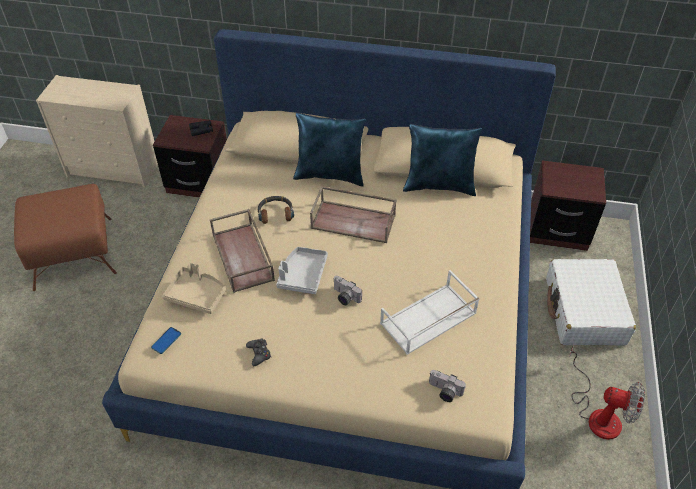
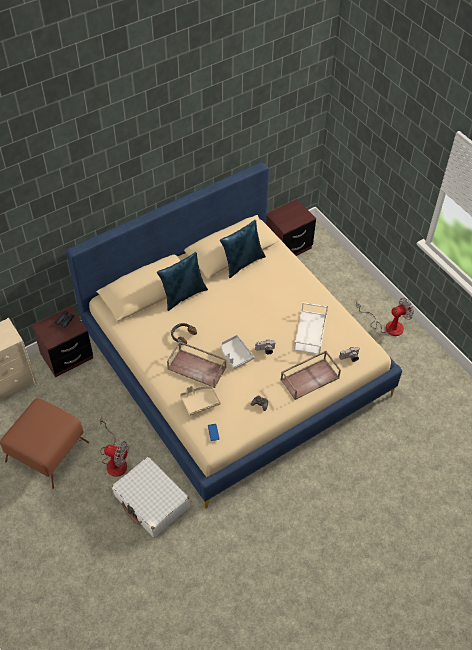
camera: 45 degrees left, 5 degrees up
brown tray [310,186,397,243] -> brown tray moved to [281,351,341,400]
white suitcase [546,259,636,345] -> white suitcase moved to [112,457,190,537]
none -> fan [100,417,129,477]

